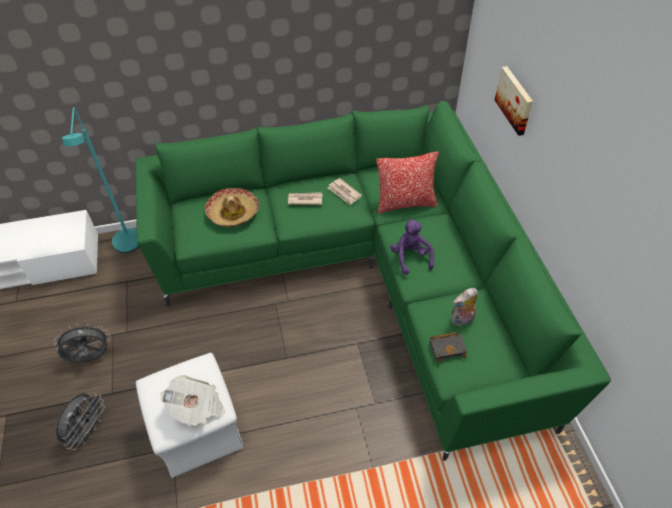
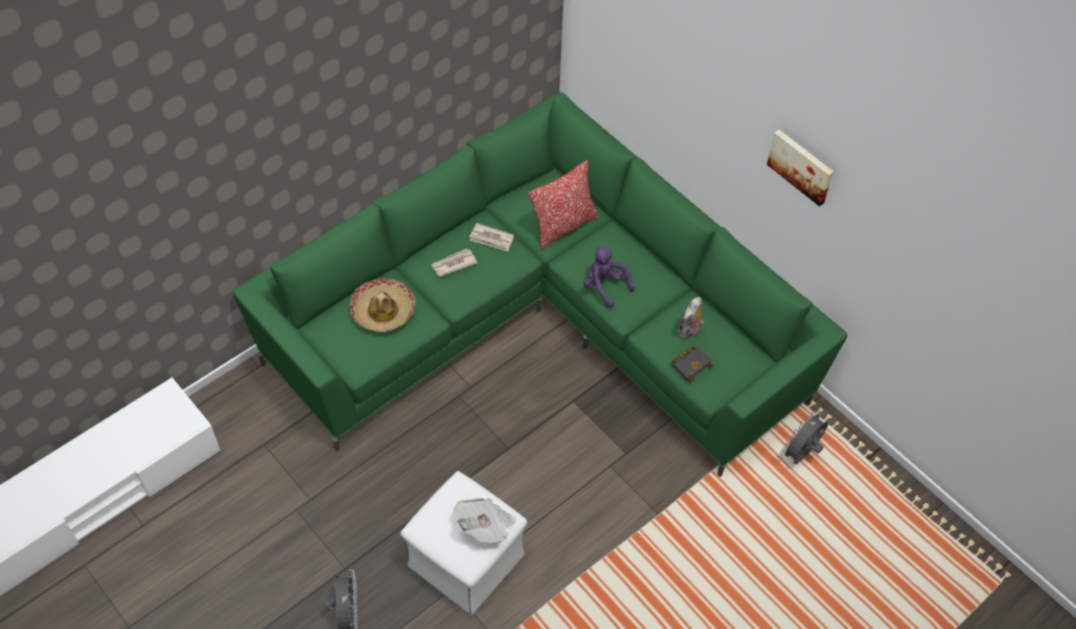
camera: 30 degrees left, 5 degrees up
grey fan [54,323,110,362] -> grey fan moved to [780,410,828,464]
turquoise floor lamp [62,107,139,253] -> none
picture [495,66,533,136] -> picture moved to [767,130,834,206]

